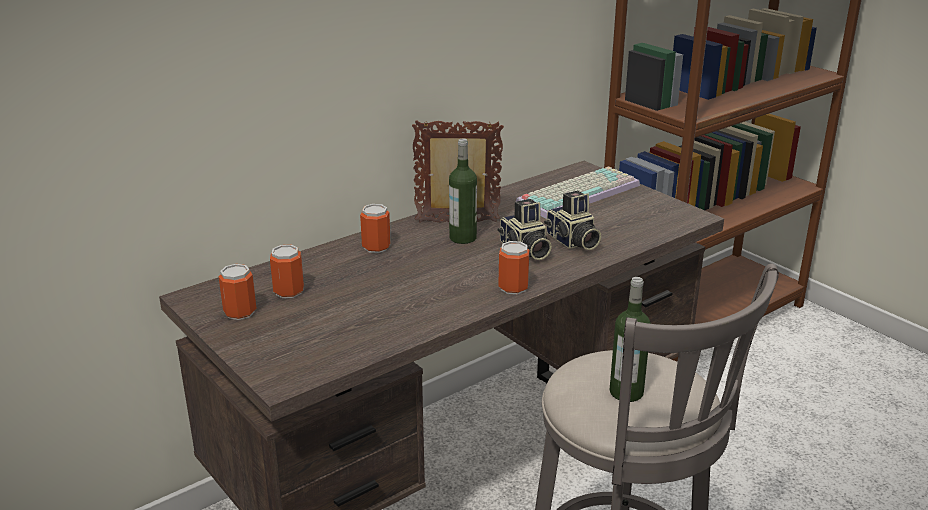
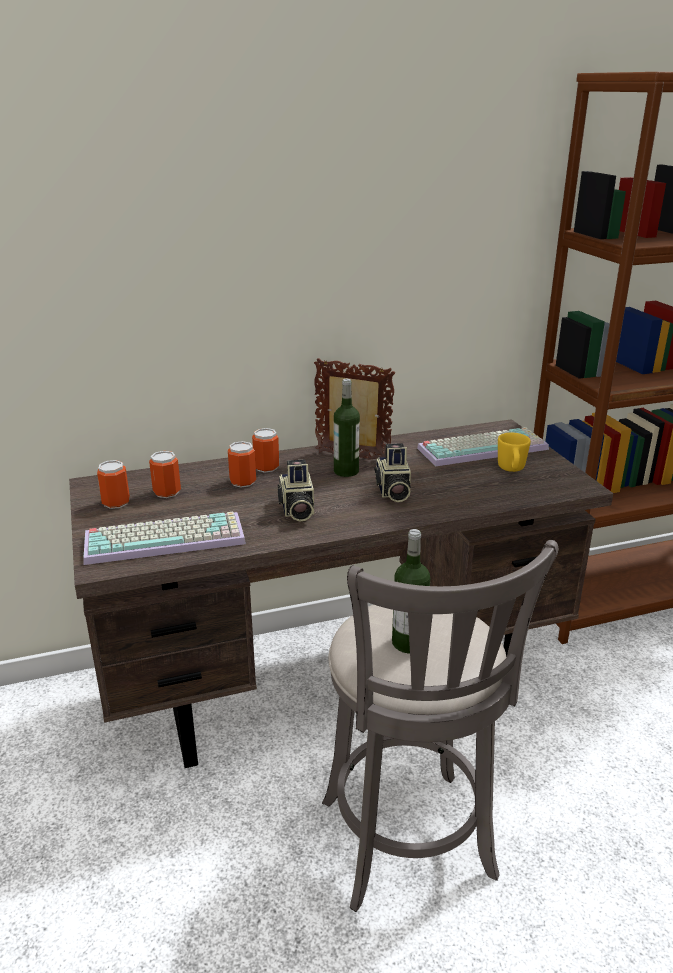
camera: 20 degrees right, 0 degrees up
can [498,241,529,294] -> can moved to [228,441,256,488]
camera [544,191,601,250] -> camera moved to [278,460,314,522]
none -> keyboard [83,512,246,565]
none -> yellow mug [498,433,531,472]

